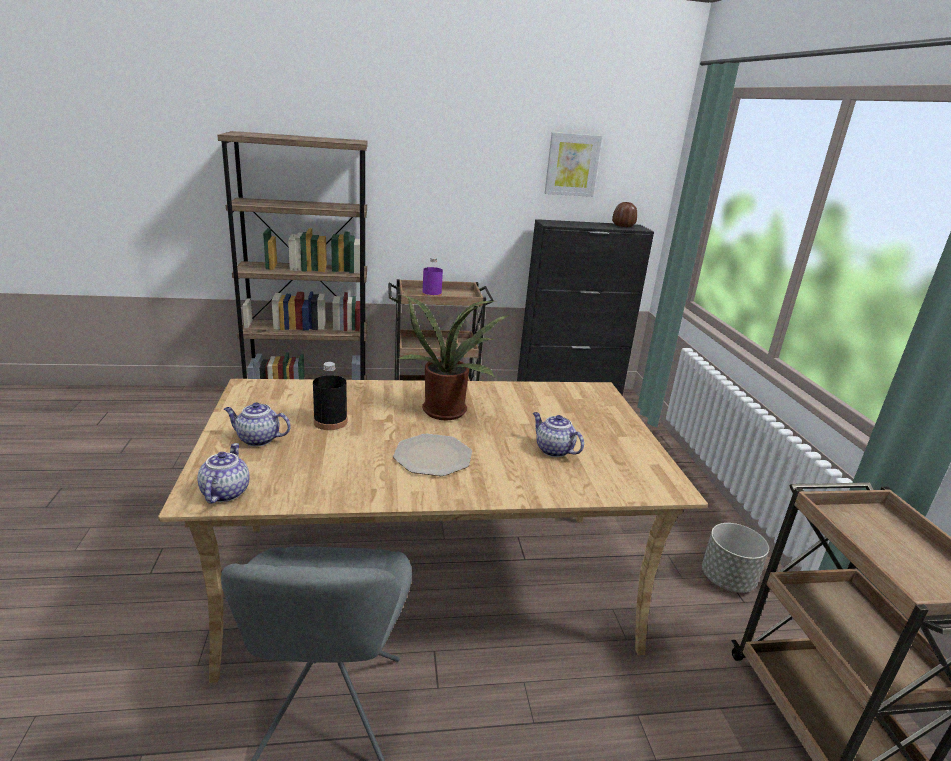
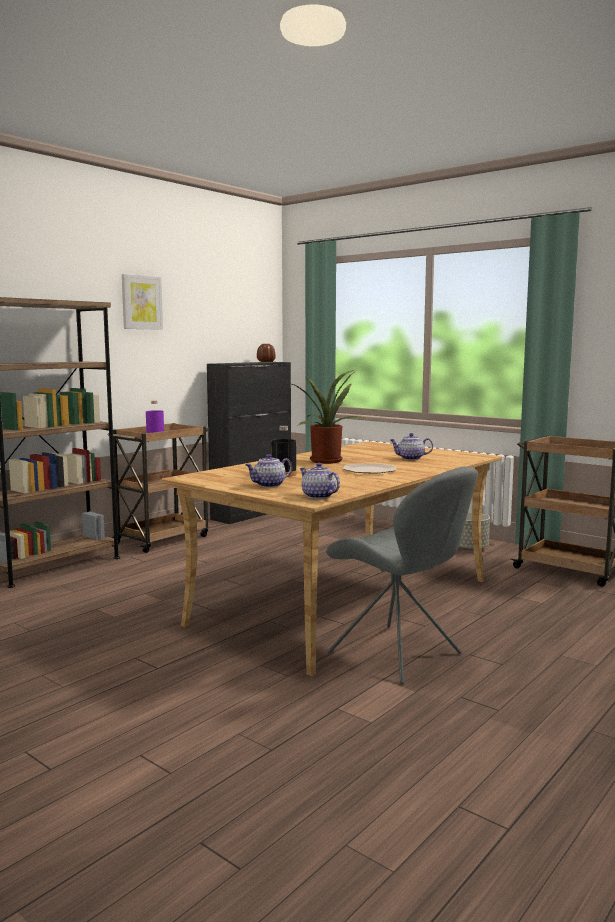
camera: 40 degrees left, 15 degrees down
picture [545,132,602,197] -> picture moved to [122,274,163,330]

